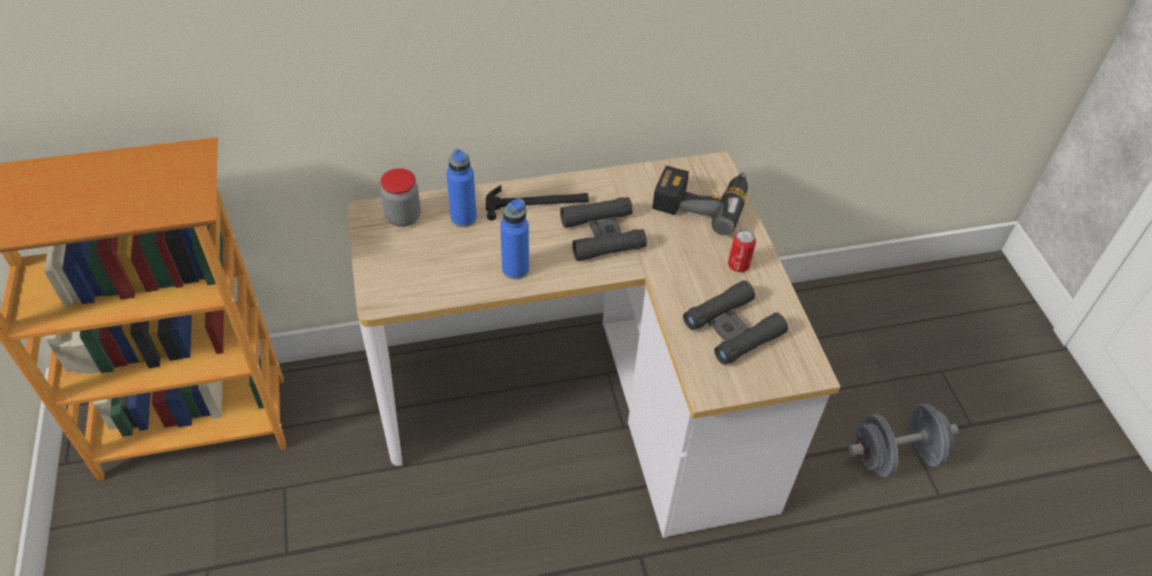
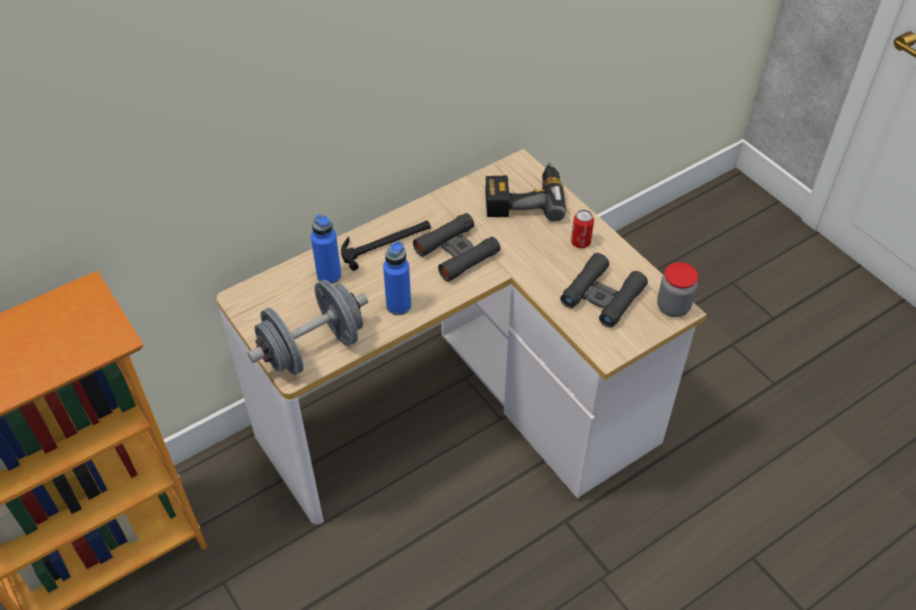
camera: 20 degrees left, 0 degrees up
jar [380,168,421,227] -> jar moved to [657,262,698,317]
grey dumbbell [849,404,959,477] -> grey dumbbell moved to [248,280,368,375]

